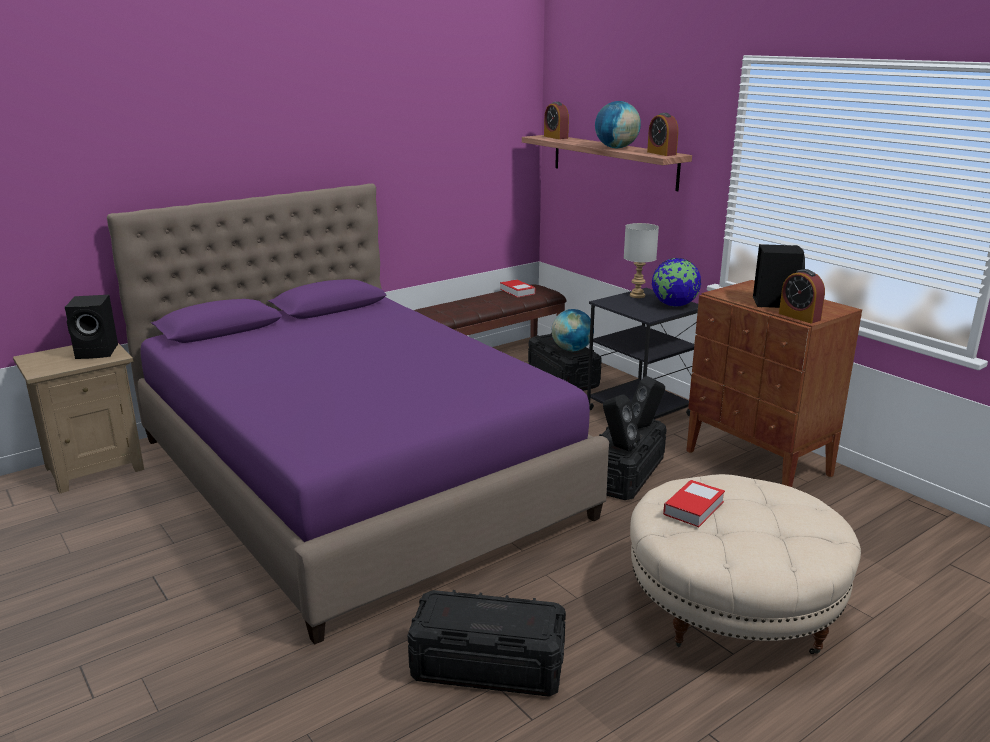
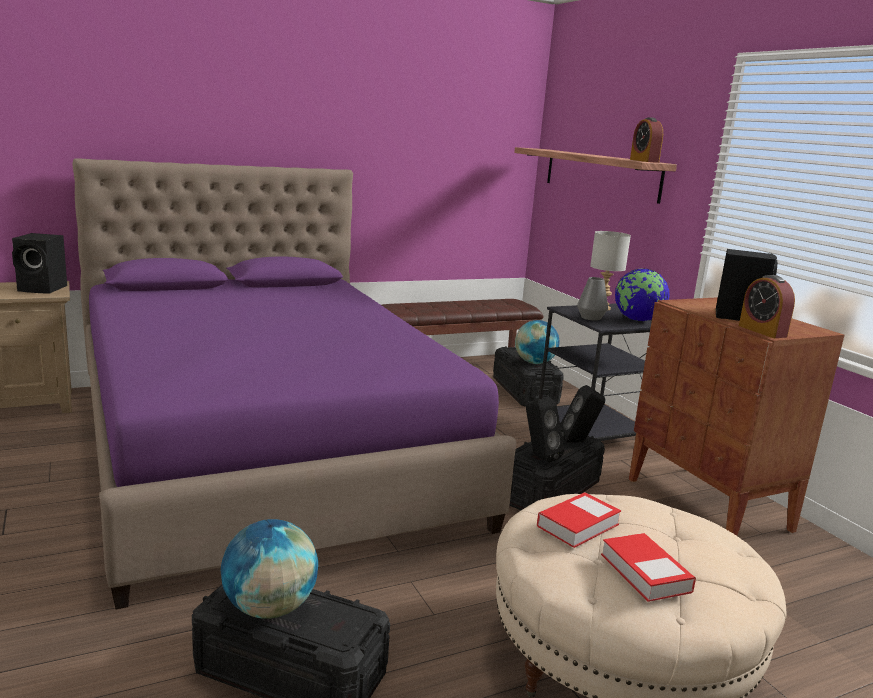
camera: 10 degrees right, 5 degrees down
book [500,280,535,298] -> book moved to [601,533,696,602]
alarm clock [544,102,569,139] -> none
globe [595,101,641,148] -> globe moved to [221,519,318,619]
none -> grey vase [577,277,608,321]

